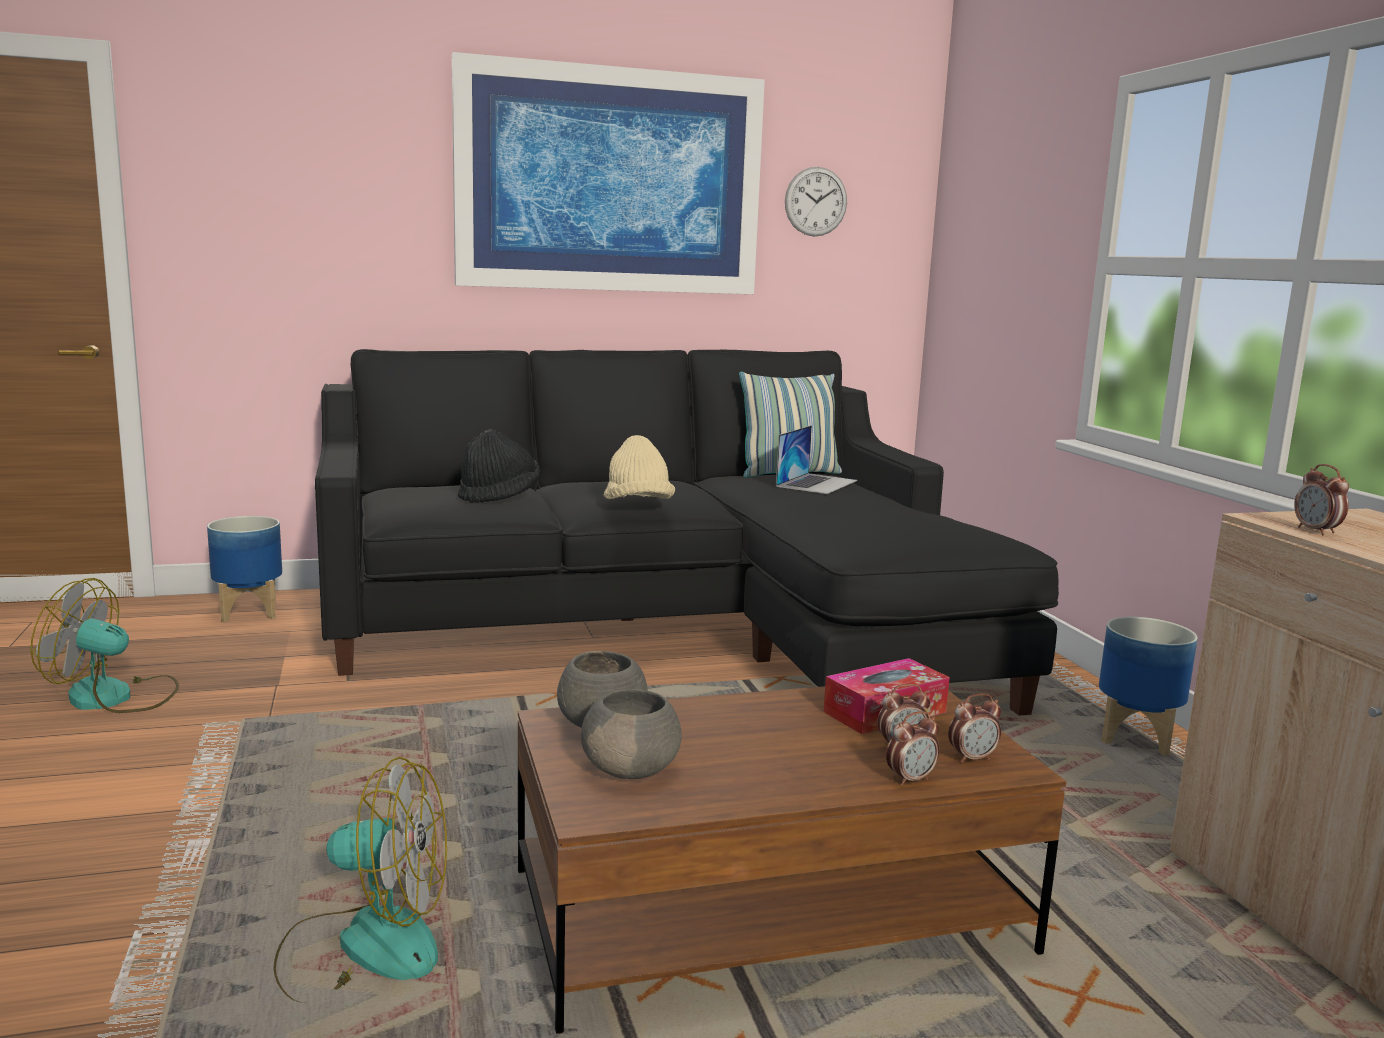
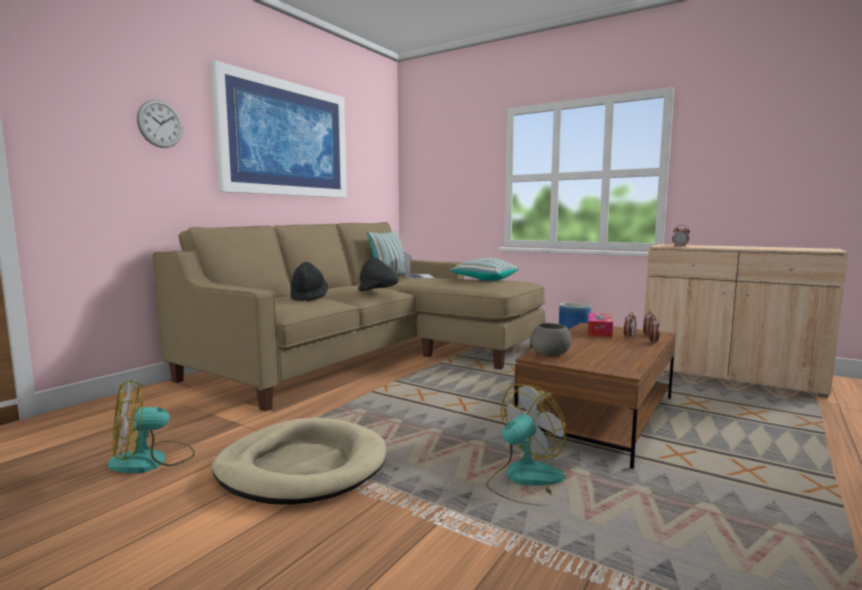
camera: 40 degrees left, 5 degrees down
planter [207,516,282,623] -> none
black sofa [315,349,1059,716] -> beige sofa [153,222,545,411]
grey bowl [581,689,682,779] -> none
beige hat [604,435,675,499] -> black hat [358,258,398,291]
wall clock [785,167,847,236] -> wall clock moved to [137,100,183,148]
none -> beige dog bed [212,418,386,505]
none -> pillow [449,258,519,281]

